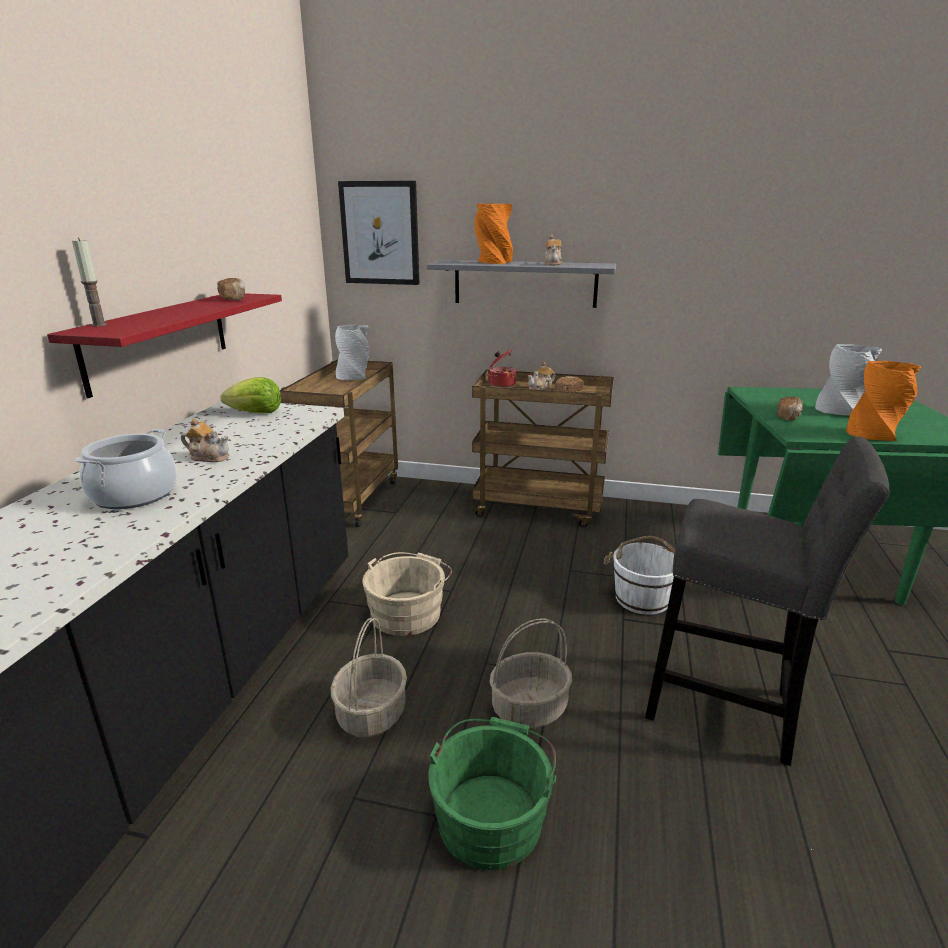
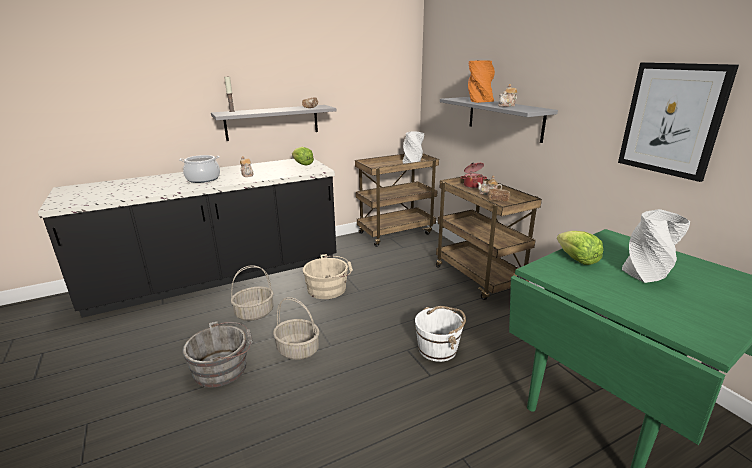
camera: 50 degrees right, 0 degrees up
red shelf [47,293,282,398] -> grey shelf [211,105,336,141]
picture [338,181,419,285] -> picture moved to [618,62,739,182]
green bucket [428,717,556,870] -> grey bucket [182,321,253,387]
grey stool [645,437,890,766] -> none
bread [777,396,803,421] -> lettuce [557,231,603,265]
orange vase [846,361,921,441] -> none

